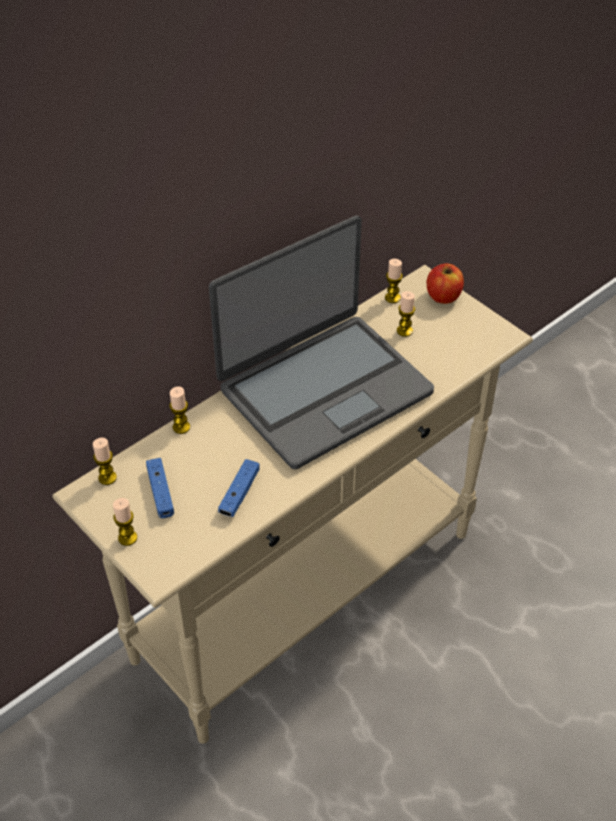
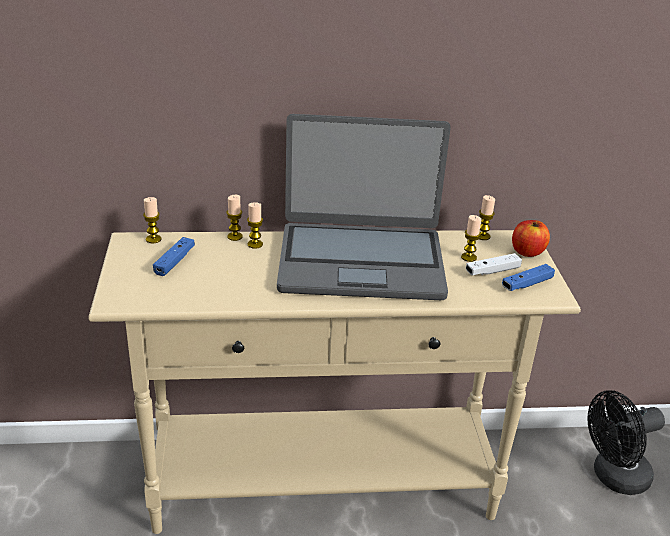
camera: 35 degrees right, 15 degrees down
candle [113,498,137,546] -> candle moved to [247,202,263,249]
blue game controller [218,459,260,517] -> blue game controller moved to [502,264,555,291]
none -> white game controller [466,253,522,275]
none -> black fan [588,390,665,495]

